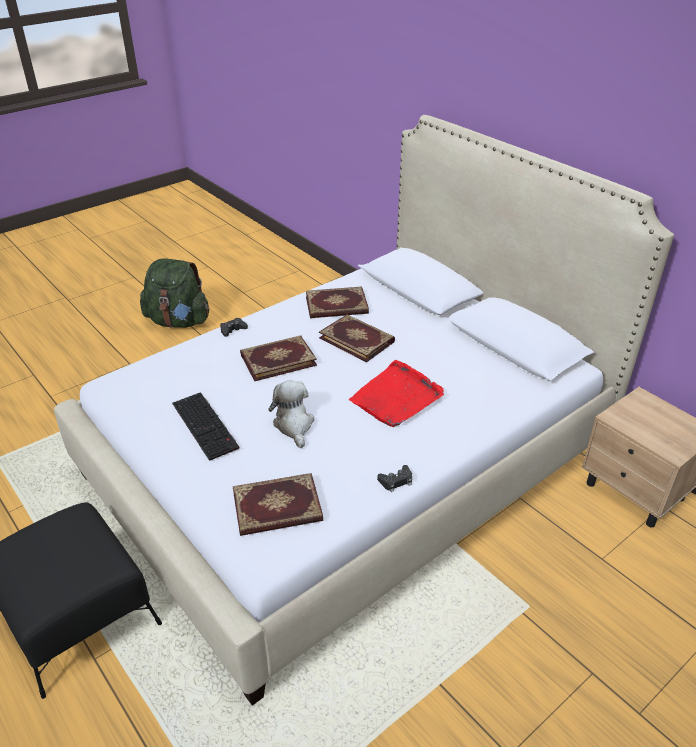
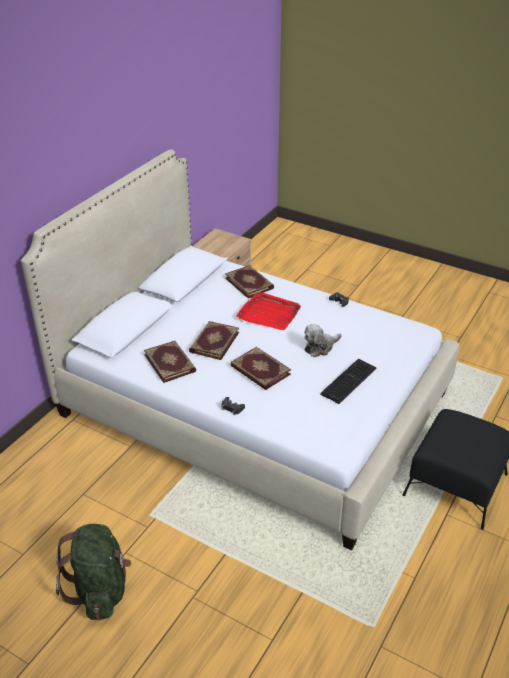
camera: 110 degrees left, 0 degrees up
book [233,473,323,536] -> book moved to [225,265,274,298]

